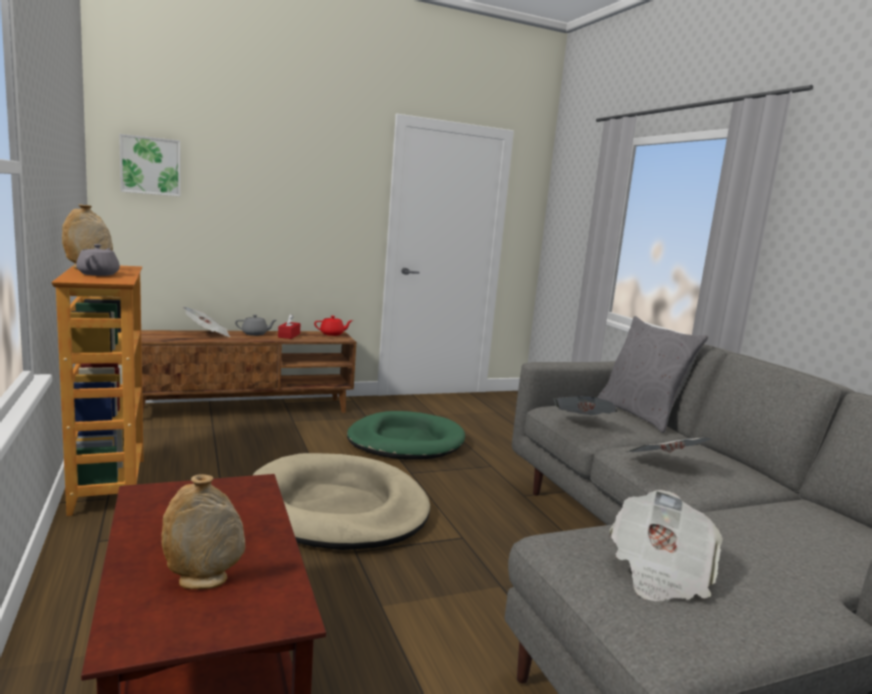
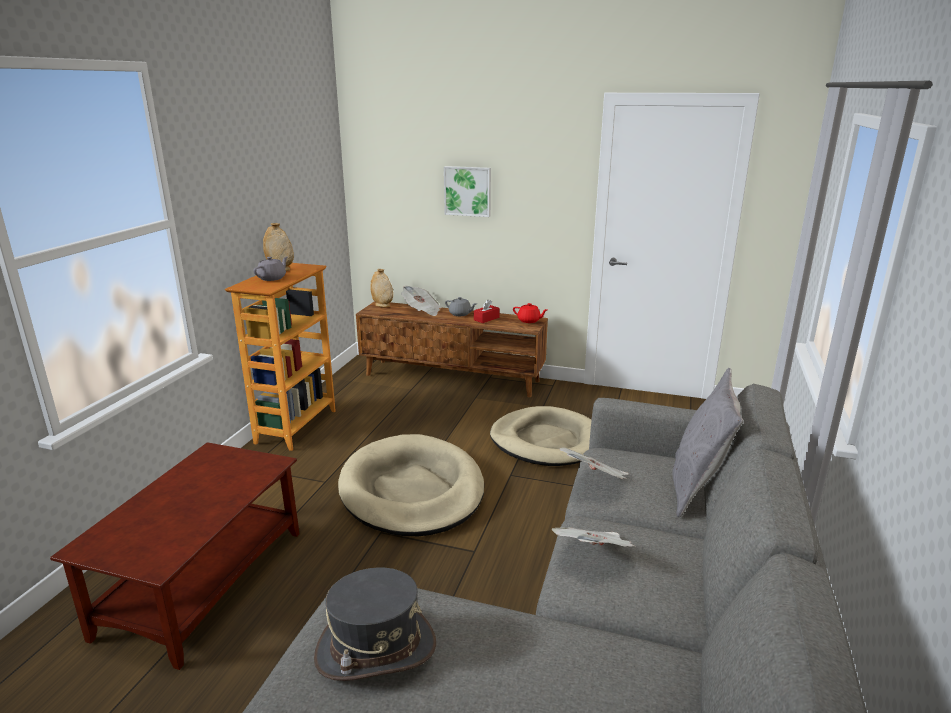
camera: 40 degrees right, 10 degrees up
picture [119,134,181,196] -> picture moved to [444,166,491,217]
beige vase [162,474,245,589] -> beige vase moved to [370,269,393,308]
green dog bed [347,411,465,460] -> beige dog bed [490,406,592,466]
newspaper [610,490,723,601] -> grey hat [314,567,436,681]

